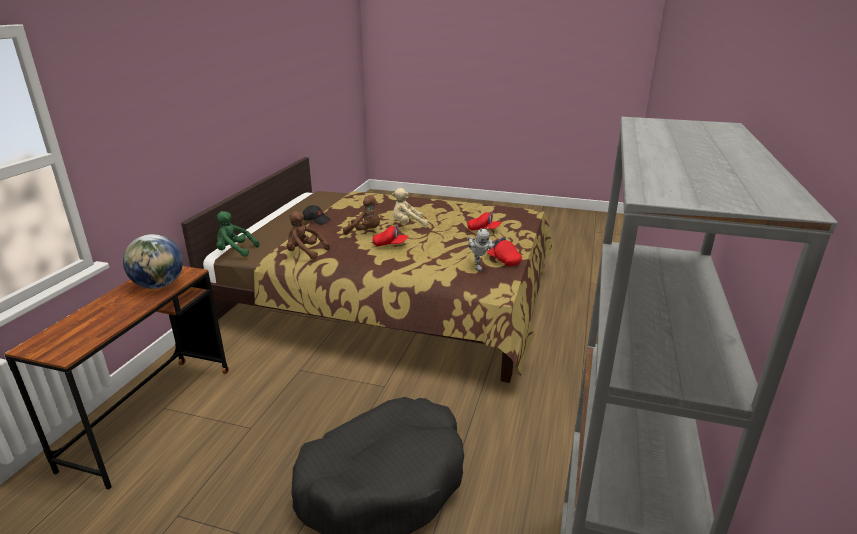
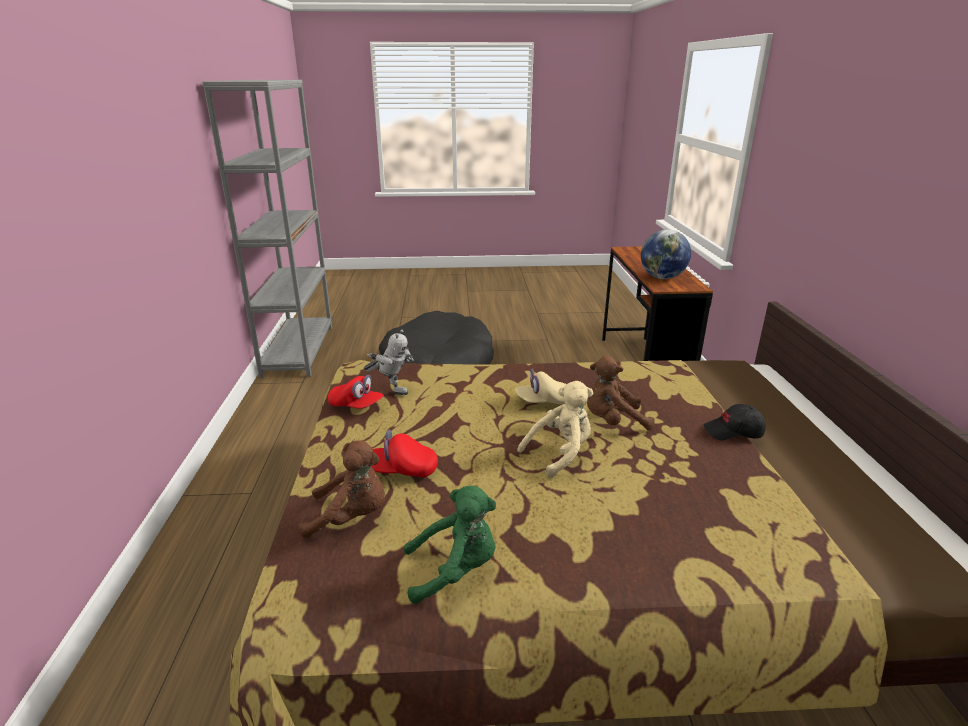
camera: 160 degrees right, 0 degrees up
green plush toy [216,211,259,257] -> green plush toy moved to [403,486,496,604]
brown plush toy [286,211,330,259] -> brown plush toy moved to [298,441,385,539]
red cap [373,224,408,247] -> beige cap [515,369,567,404]
toy robot [468,227,495,272] -> toy robot turned 150 degrees clockwise [364,330,414,395]

